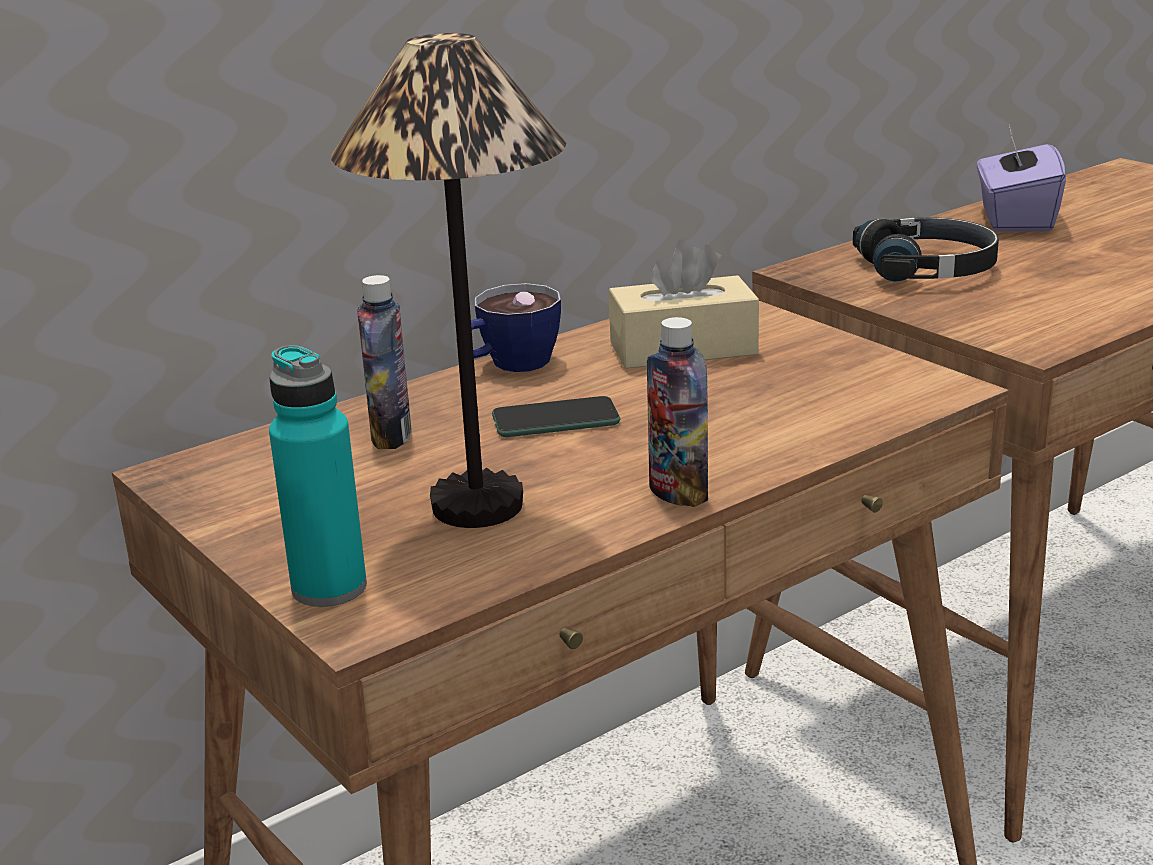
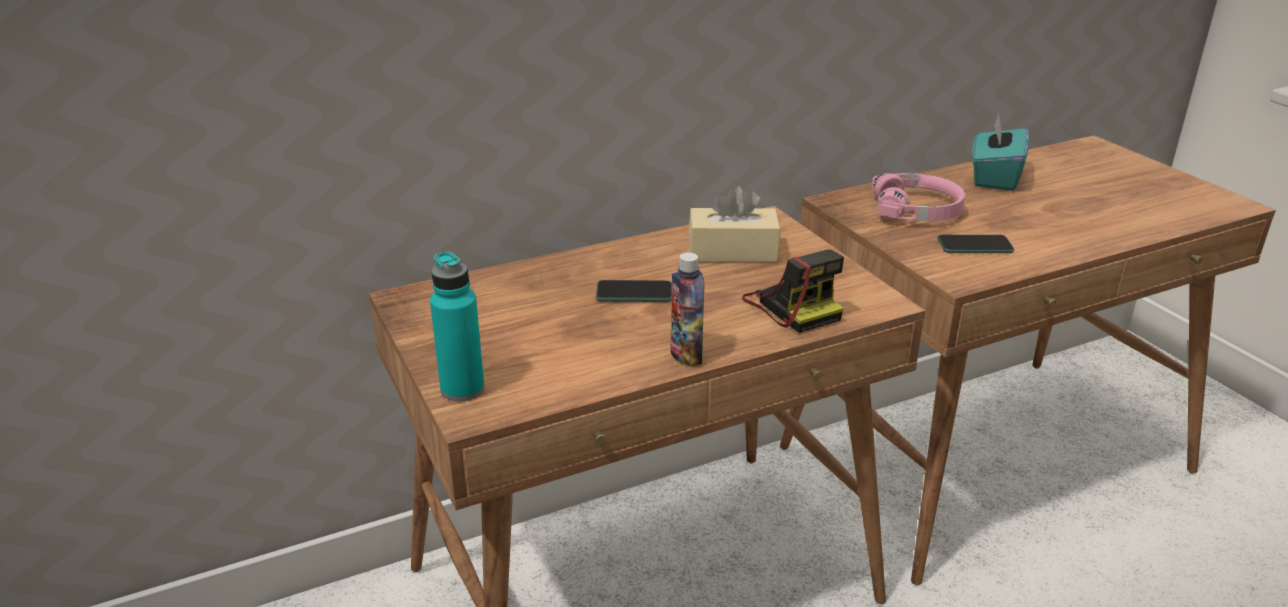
camera: 10 degrees right, 5 degrees up
table lamp [331,33,566,528] -> none
bottle [357,275,412,449] -> none
cup [471,283,561,372] -> none
black headphones [853,217,999,281] -> pink headphones [872,173,965,221]
purple tissue box [977,125,1066,232] -> turquoise tissue box [972,114,1029,191]
none -> camera [742,249,844,333]
none -> phone [937,235,1014,253]

